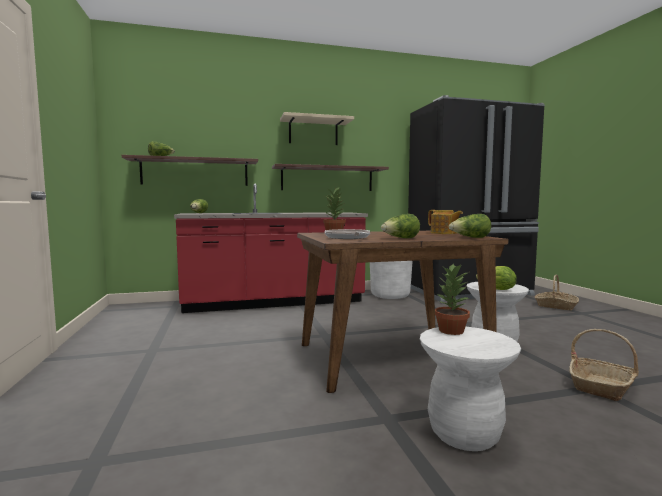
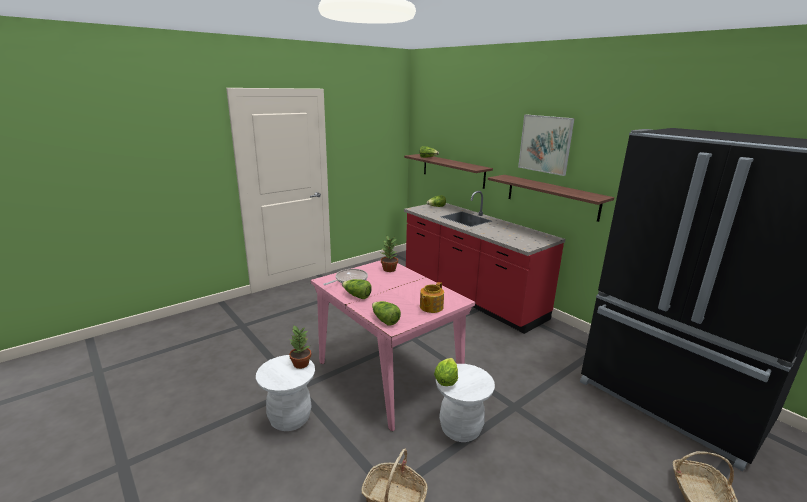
camera: 65 degrees right, 15 degrees up
beige shelf [280,112,354,145] -> picture [518,114,575,176]
brown dining table [297,231,509,393] -> pink dining table [311,260,475,431]
white planter [370,261,413,299] -> none

